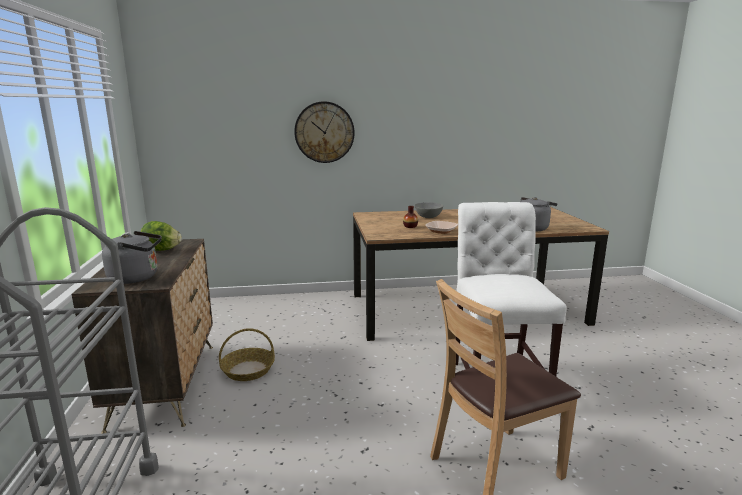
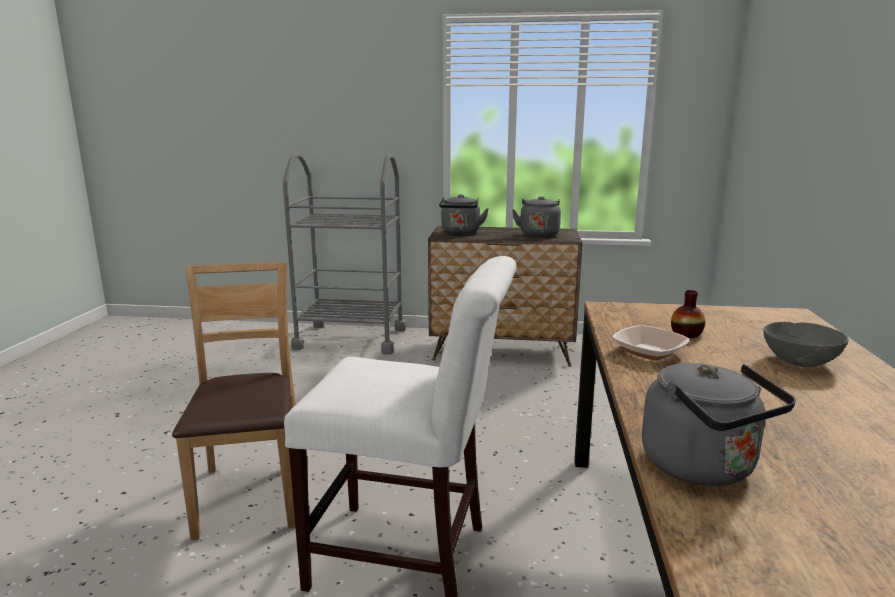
camera: 105 degrees right, 0 degrees up
lettuce [141,221,182,251] -> grey kettle [512,196,561,237]
basket [219,328,275,381] -> none
wall clock [294,101,355,163] -> none

